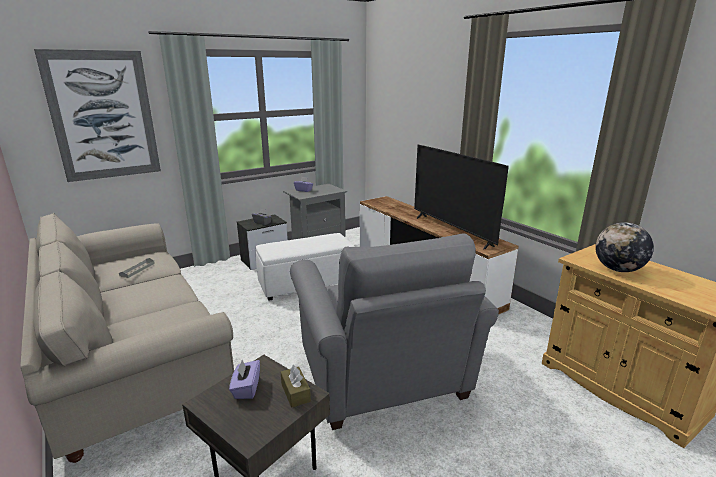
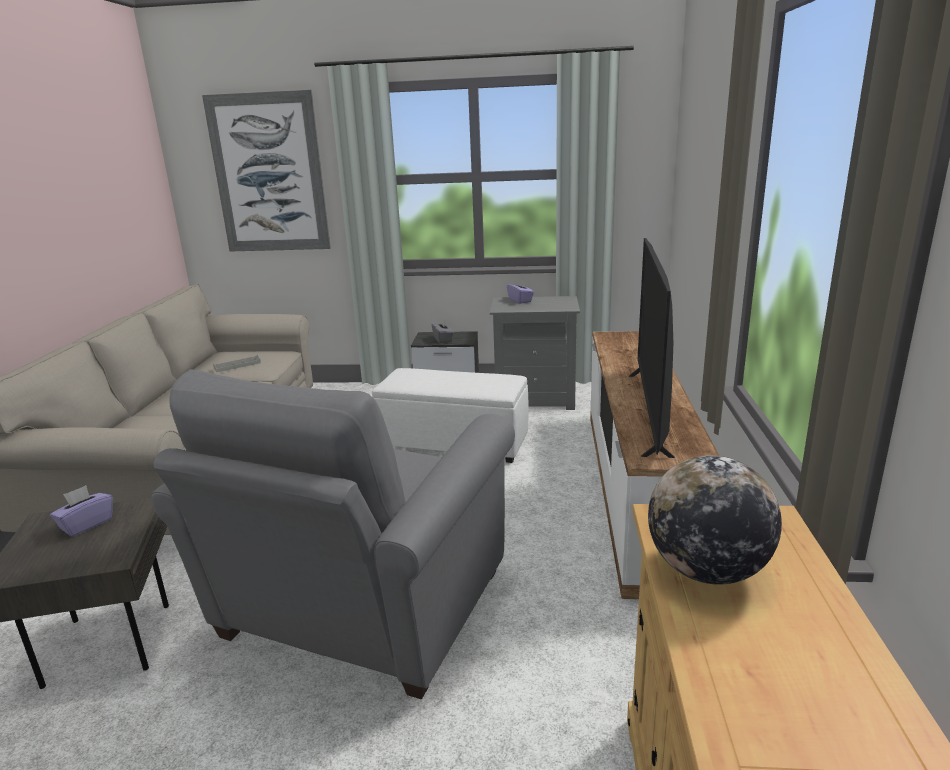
camera: 40 degrees right, 0 degrees up
brown tissue box [281,365,311,408] -> none

